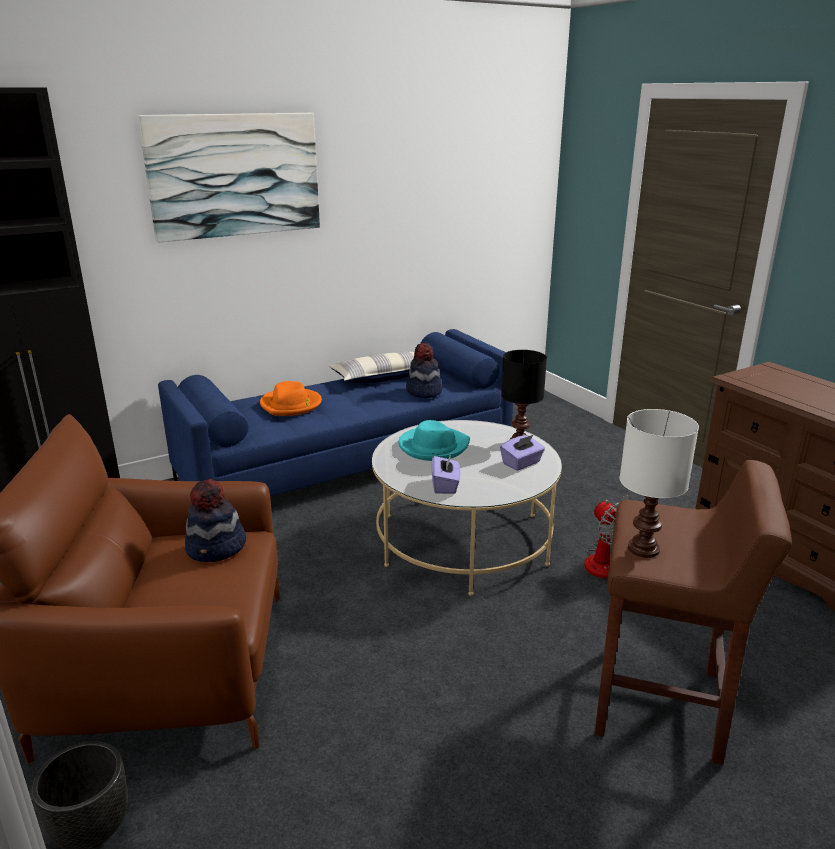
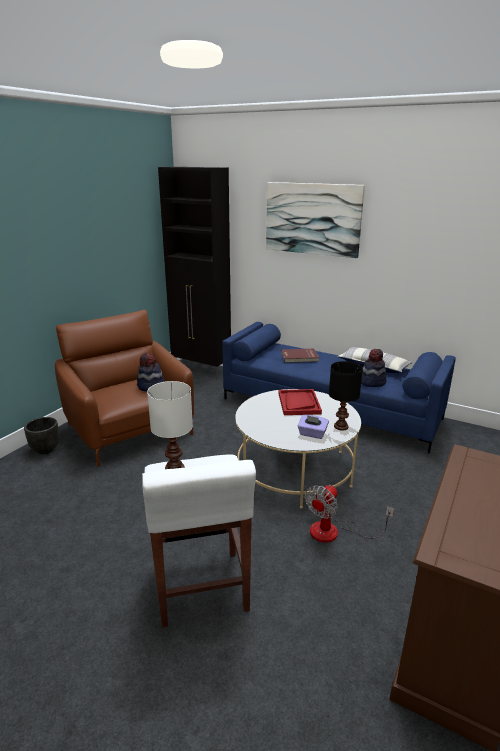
camera: 60 degrees right, 0 degrees up
orange hat [260,381,322,416] -> red book [281,349,319,363]
turquoise hat [398,420,470,461] -> red tray [279,389,322,415]
purple tissue box [432,454,460,494] -> none
brown stool [595,460,792,765] -> white stool [142,454,256,627]

